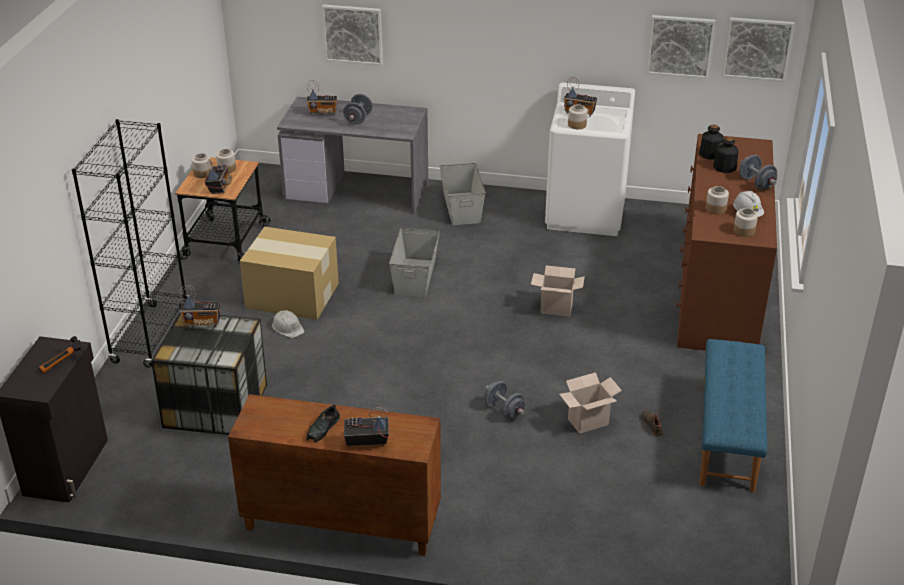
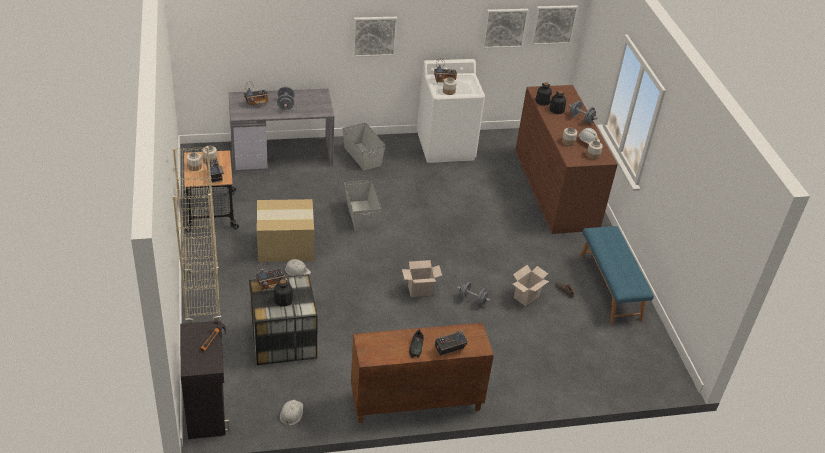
camera: 25 degrees left, 5 degrees up
black bookcase [72,119,187,368] -> beige bookcase [172,146,221,323]
picture [322,5,383,66] -> picture moved to [353,17,397,57]
cardboard box [531,265,585,317] -> cardboard box moved to [402,260,442,297]
none -> bottle [274,279,293,307]
none -> white hard hat [280,399,303,425]

